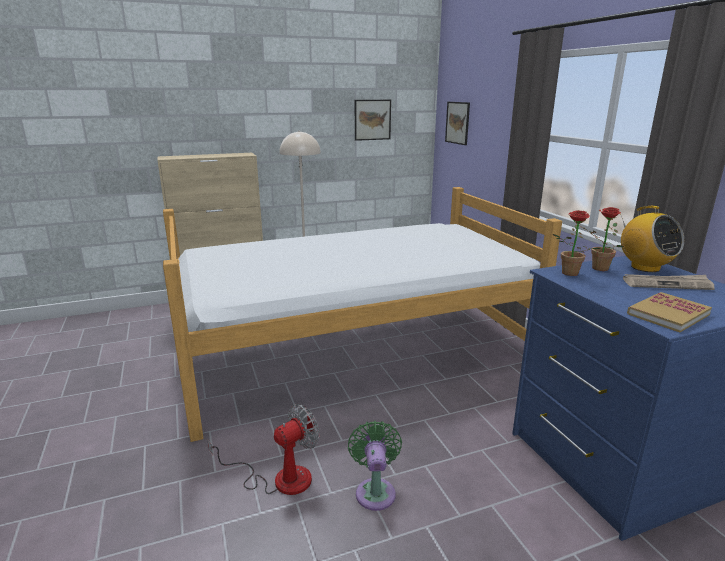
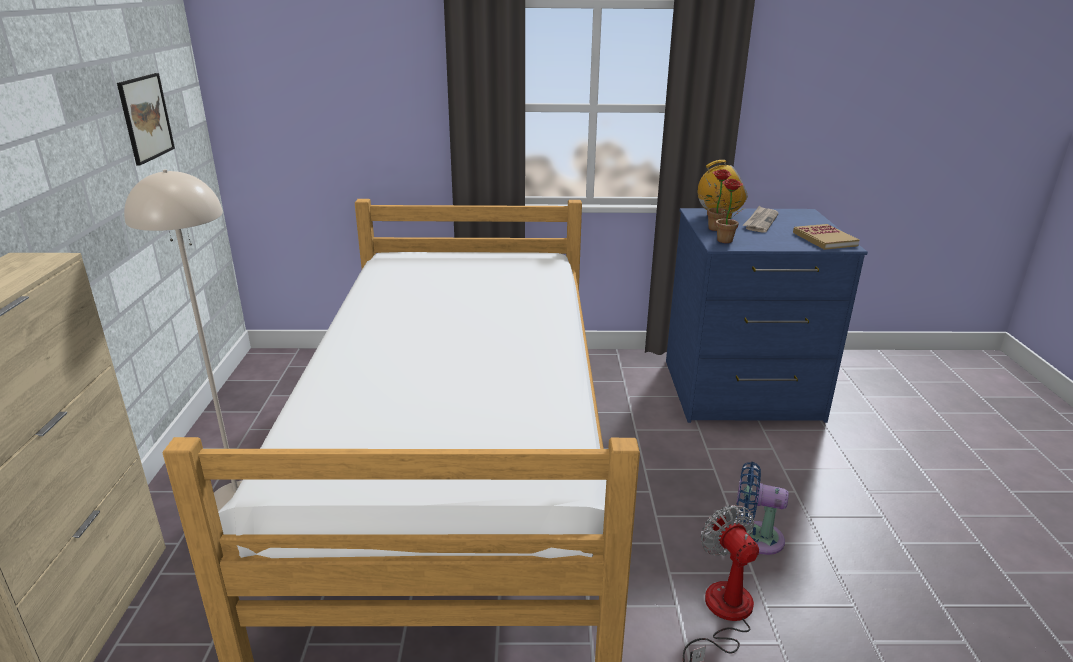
camera: 70 degrees left, 5 degrees up
green fan [348,421,402,511] -> blue fan [736,462,789,555]
picture [445,102,470,145] -> none

